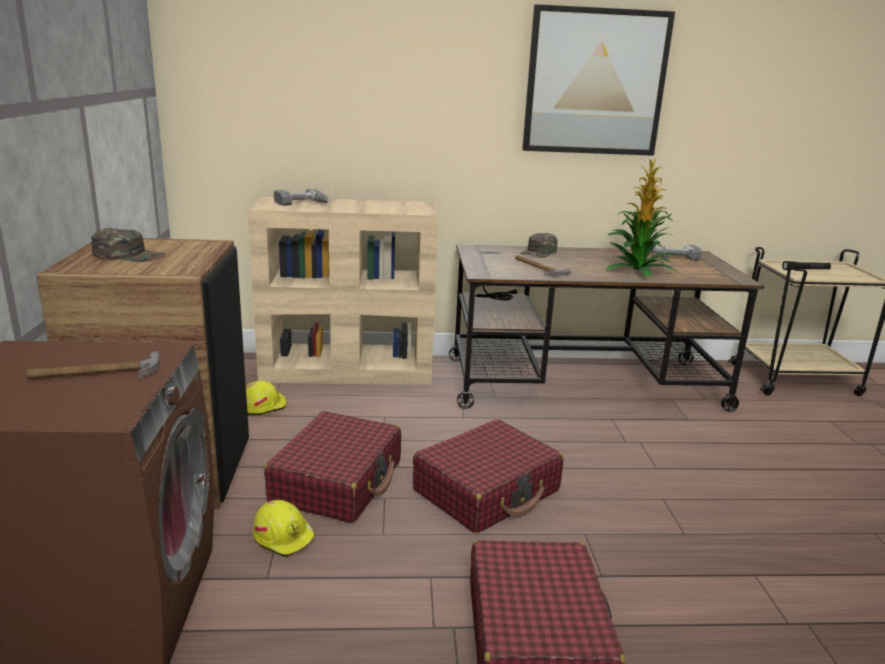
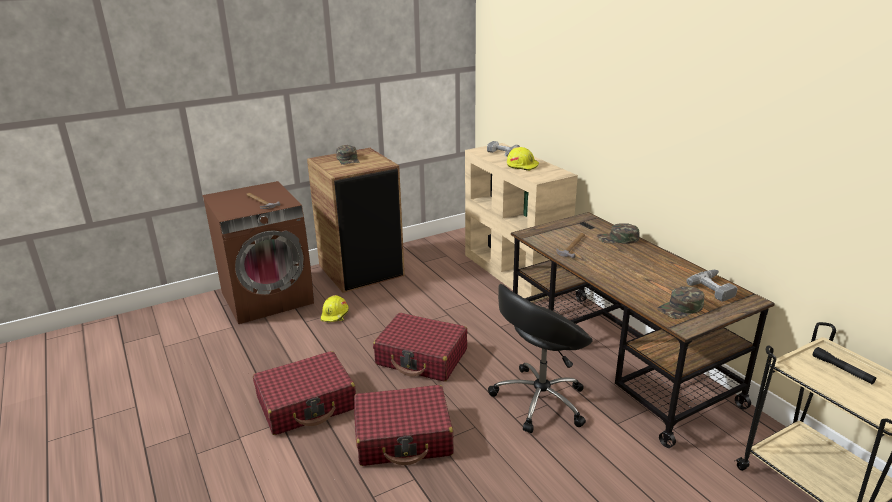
camera: 65 degrees right, 5 degrees up
yellow hard hat [246,381,287,415] -> yellow hard hat moved to [507,147,539,171]
red suitcase [264,411,401,523] -> red suitcase moved to [354,385,454,466]
picture [522,4,675,156] -> none
potted plant [606,159,677,277] -> none
none -> black office chair [488,284,593,433]
none -> green cap [657,286,705,319]

